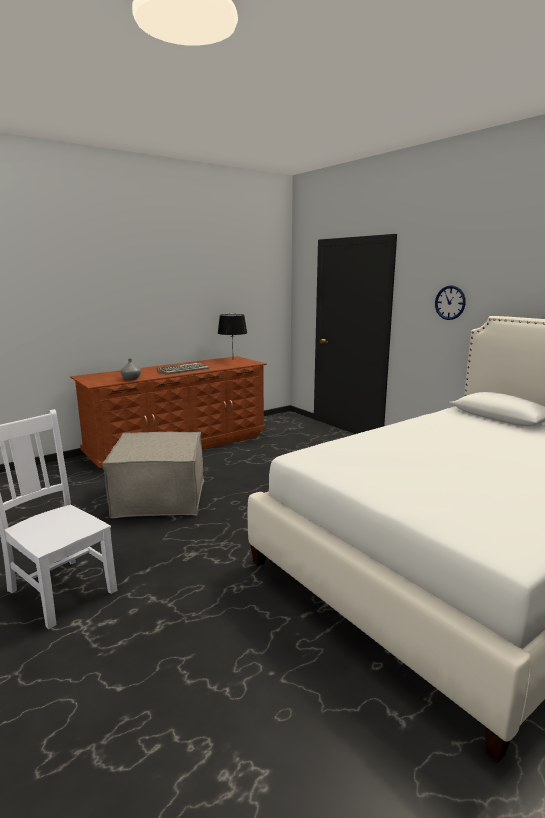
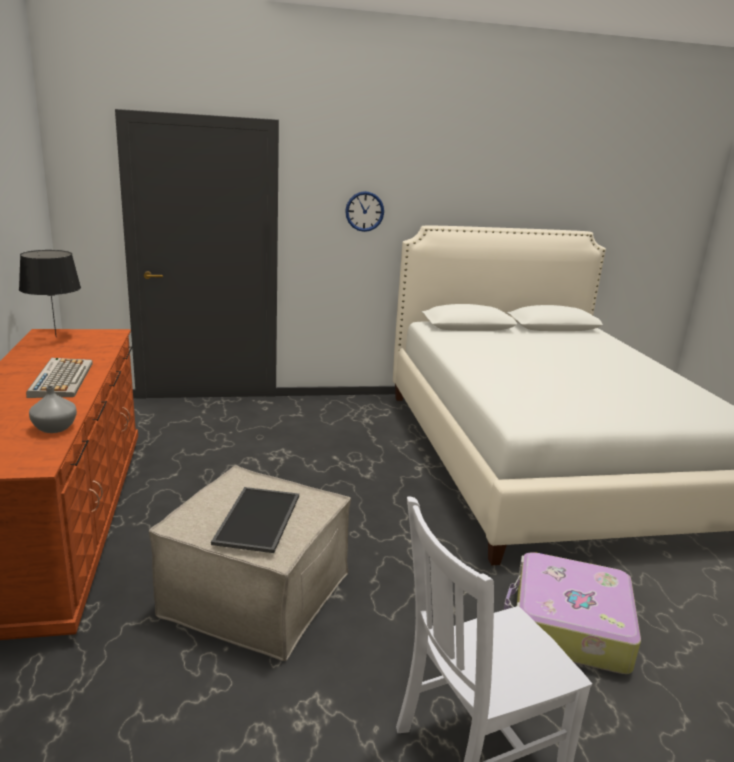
camera: 65 degrees left, 5 degrees up
none -> tray [211,487,299,553]
none -> suitcase [504,552,641,674]

